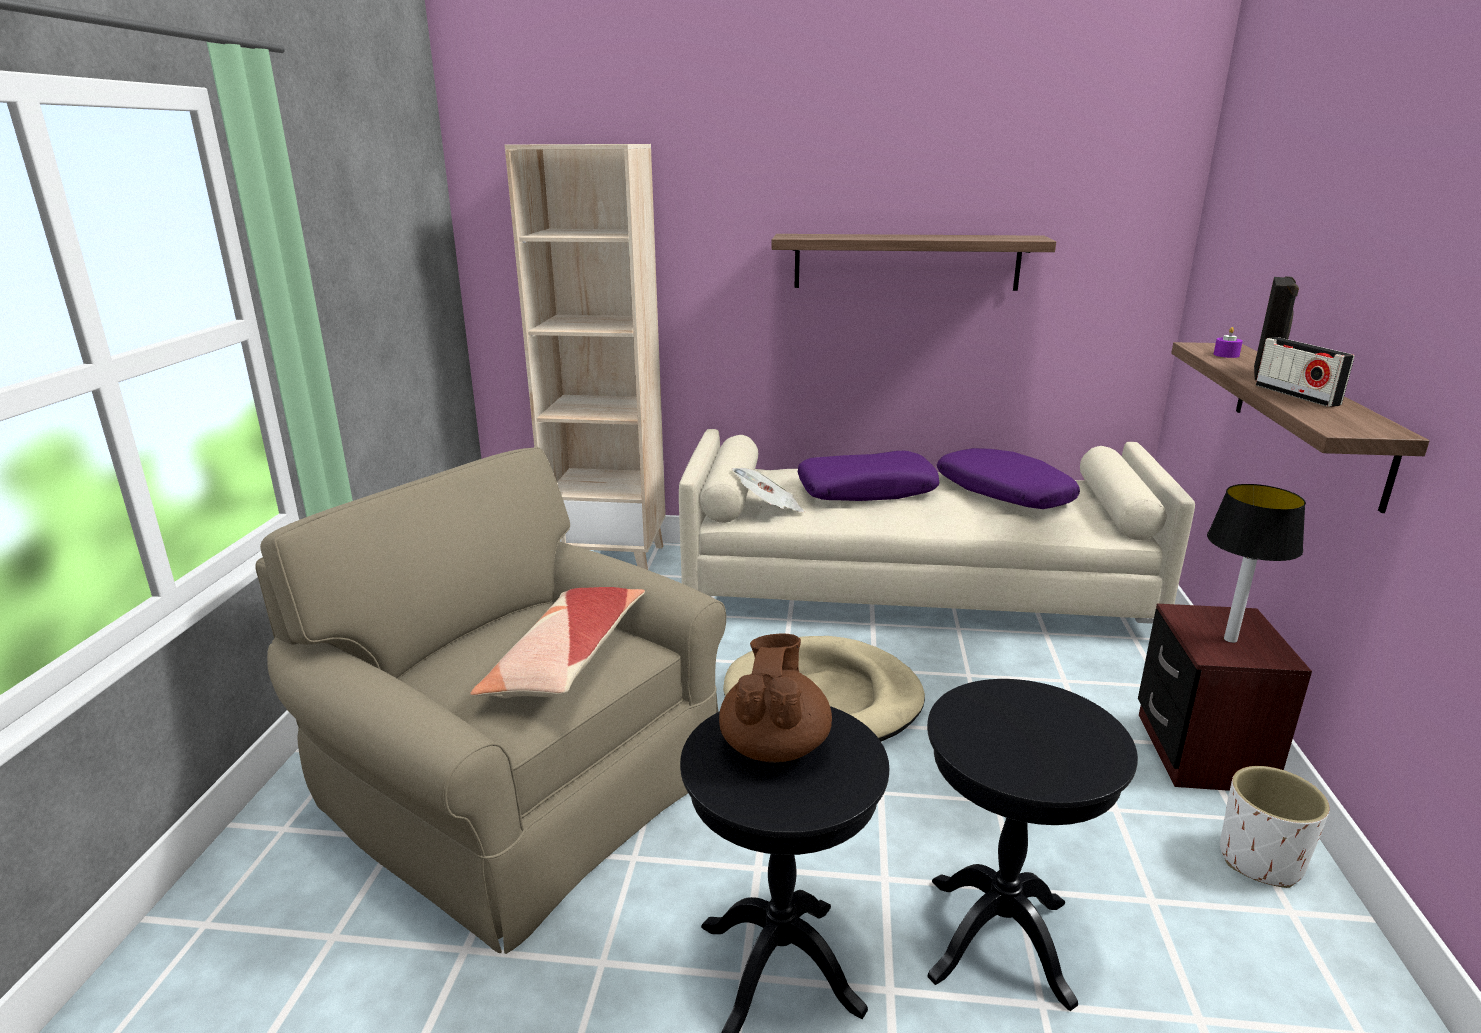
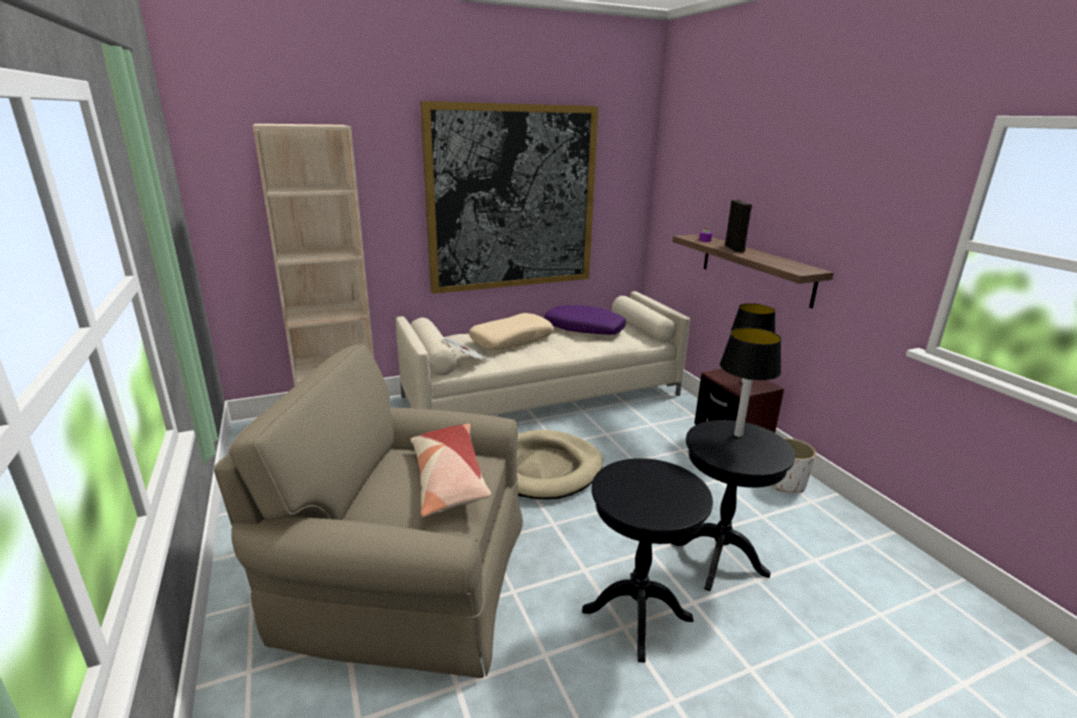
camera: 30 degrees left, 0 degrees up
brown teapot [719,633,832,763] -> none
shelf [771,234,1056,291] -> picture [420,101,599,294]
purple pillow [798,451,940,501] -> beige pillow [469,313,554,350]
radio [1256,337,1355,407] -> none
none -> table lamp [720,328,781,437]

